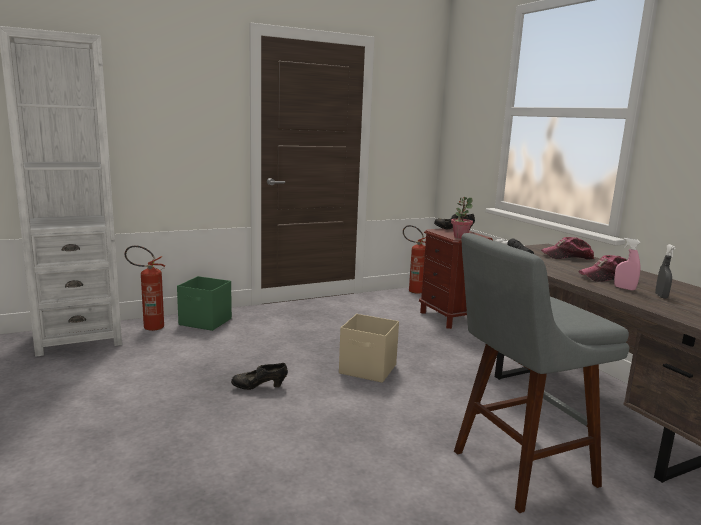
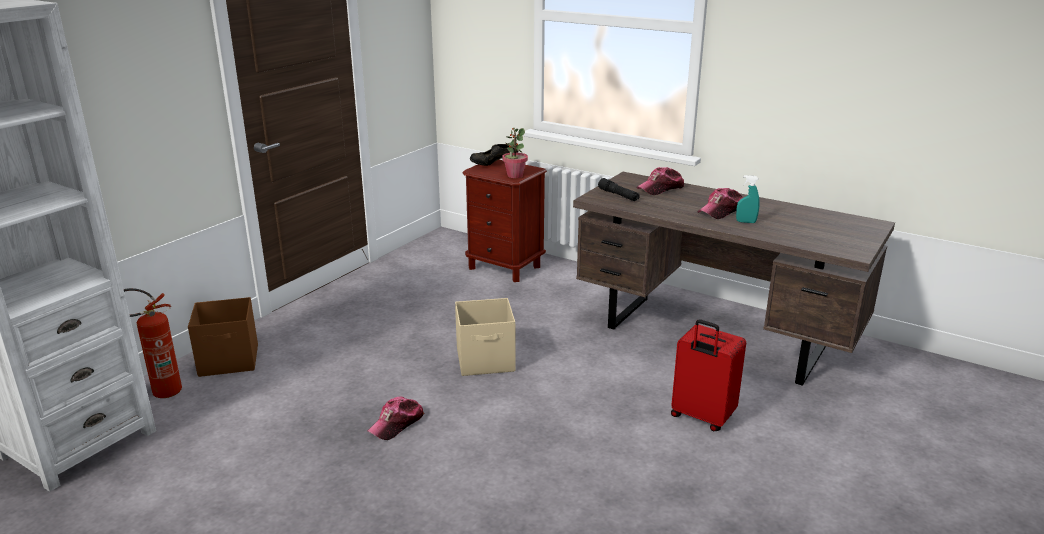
camera: 30 degrees left, 10 degrees up
green storage box [177,276,232,331] -> brown storage box [188,297,258,377]
black shoe [231,363,288,390] -> cap [368,397,424,440]
fire extinguisher [403,225,426,294] -> none
grey stool [454,233,629,513] -> red suitcase [671,319,746,431]
pink spray bottle [614,238,641,291] -> turquoise spray bottle [736,175,760,223]
grey spray bottle [655,244,676,299] -> none

